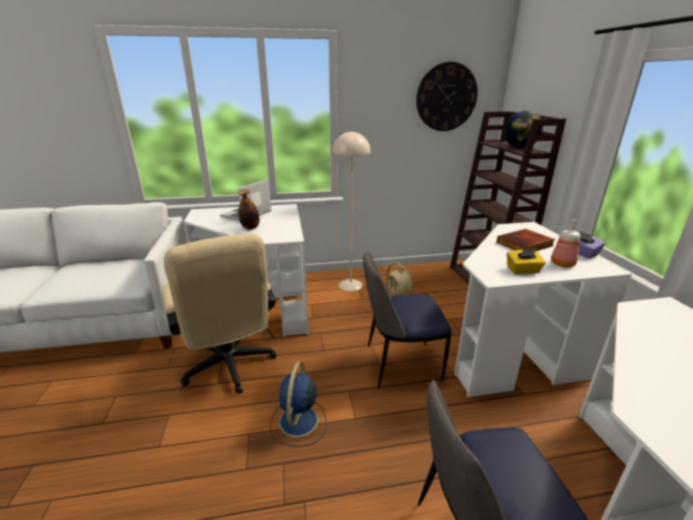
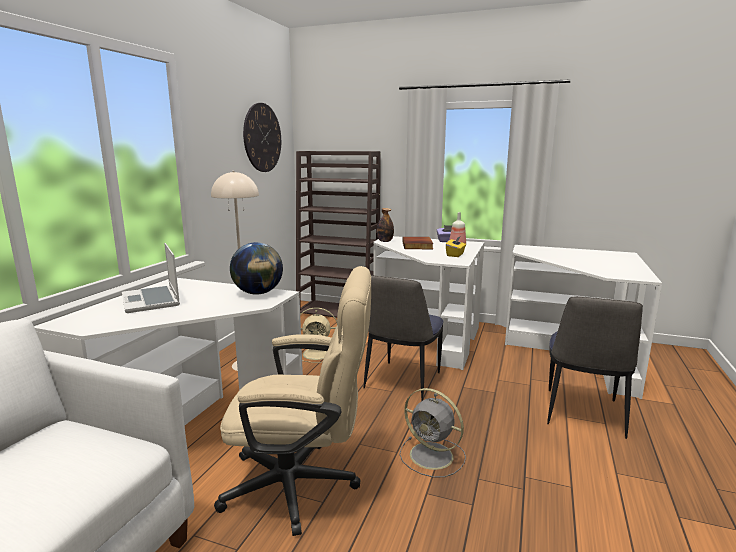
camera: 60 degrees left, 10 degrees down
bottle [238,190,260,229] -> bottle moved to [377,208,394,242]
blue fan [270,362,327,447] -> grey fan [399,388,466,478]
globe [504,110,543,148] -> globe moved to [230,242,283,295]

